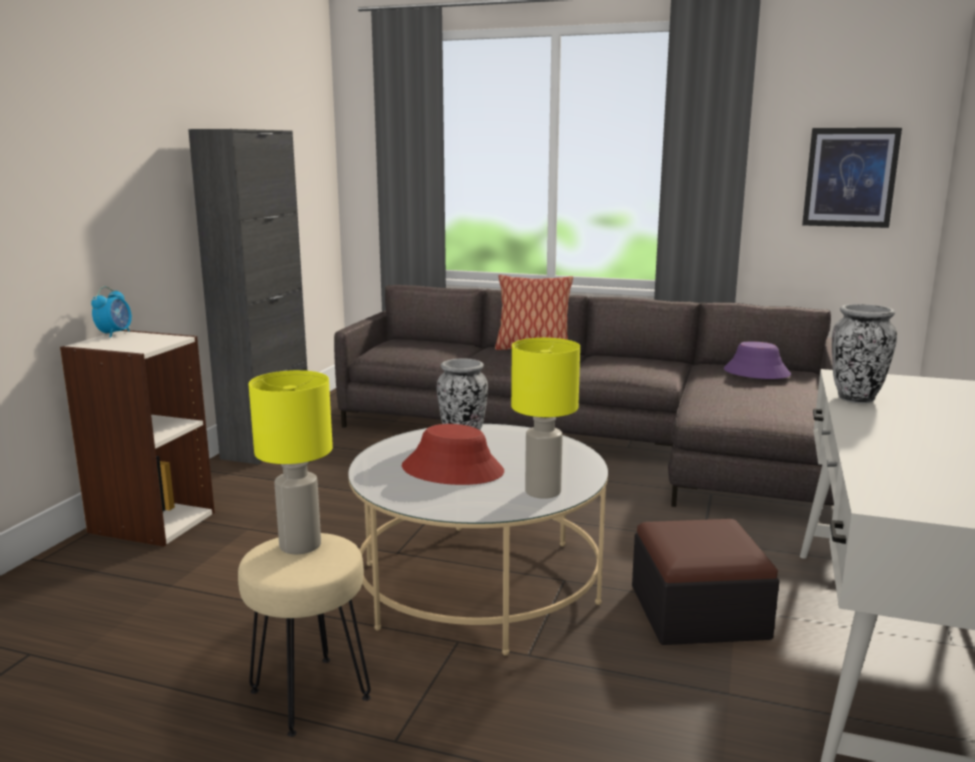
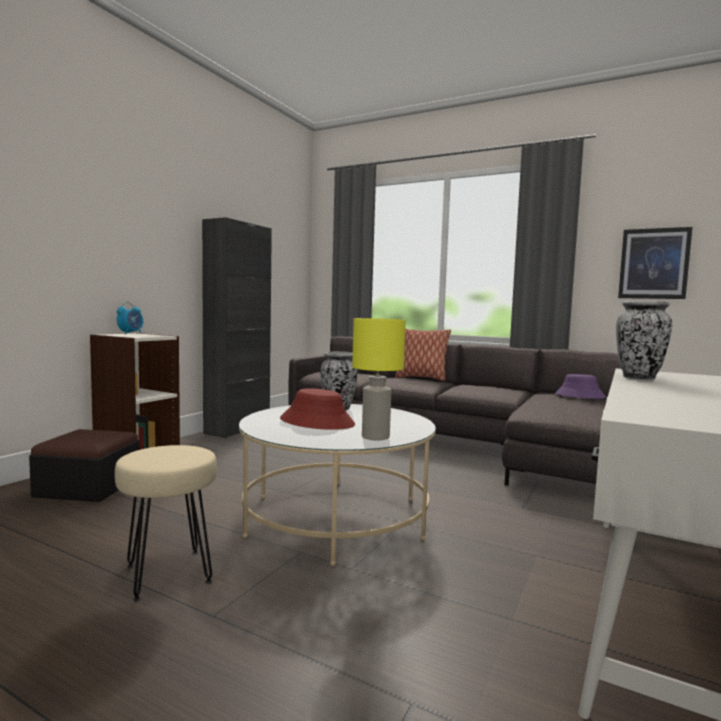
camera: 10 degrees right, 10 degrees down
yellow table lamp [249,370,333,554] -> none
ottoman [632,519,779,645] -> ottoman moved to [29,429,140,502]

